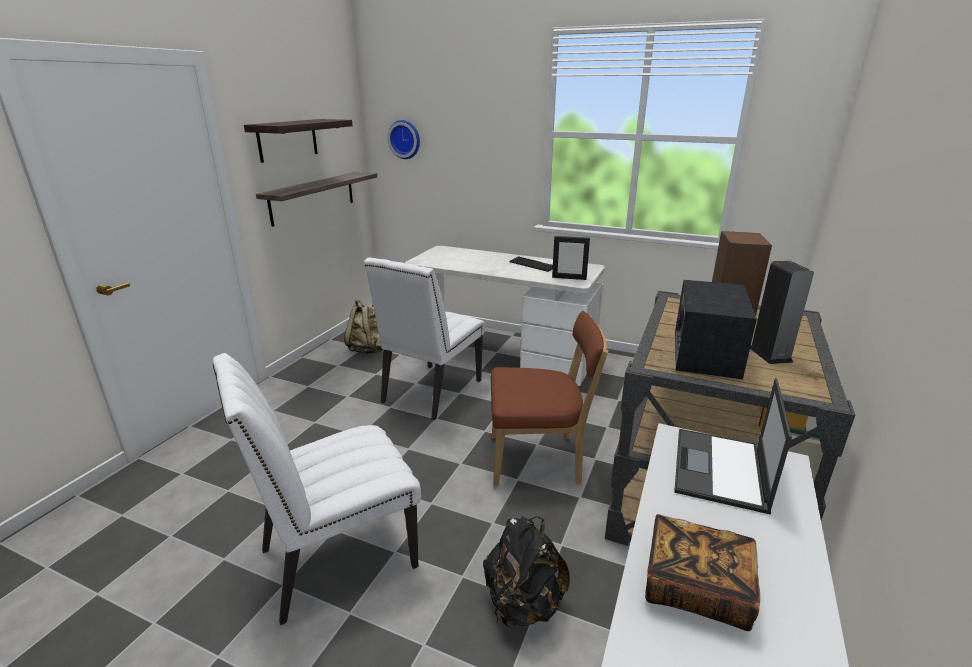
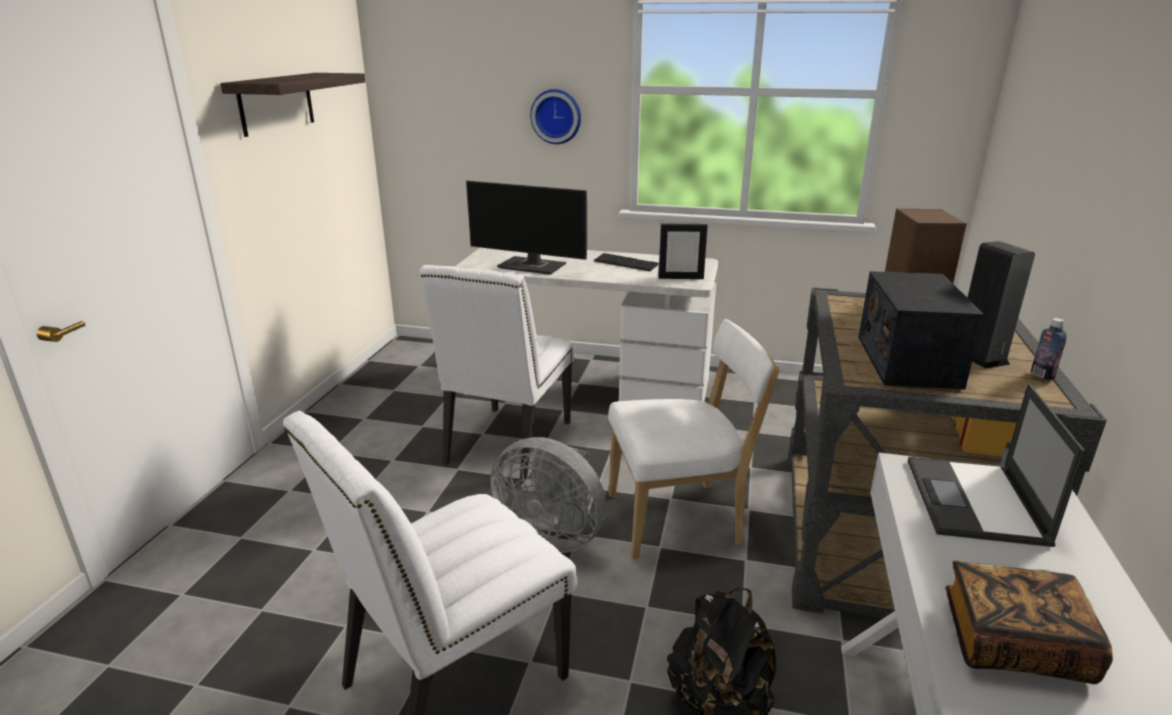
camera: 10 degrees left, 0 degrees up
shelf [256,172,377,227] -> none
beige backpack [344,300,383,354] -> none
wall clock [388,120,420,159] -> wall clock moved to [530,89,581,144]
brown chair [490,311,609,486] -> white chair [608,319,780,559]
none -> monitor [466,181,587,275]
none -> grey fan [490,437,606,553]
none -> bottle [1031,318,1066,380]

